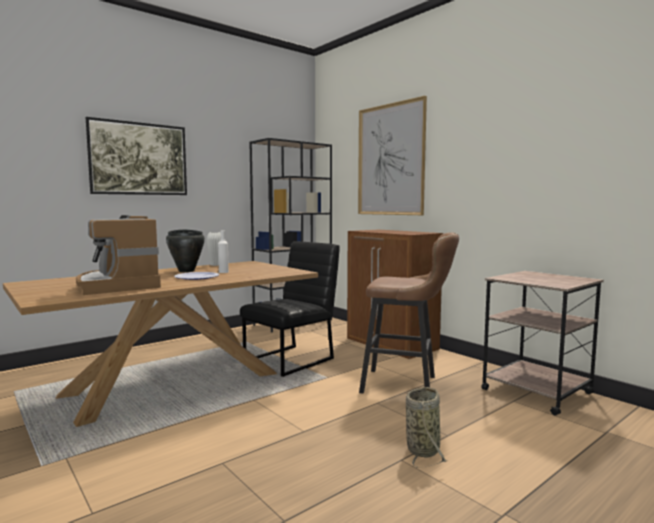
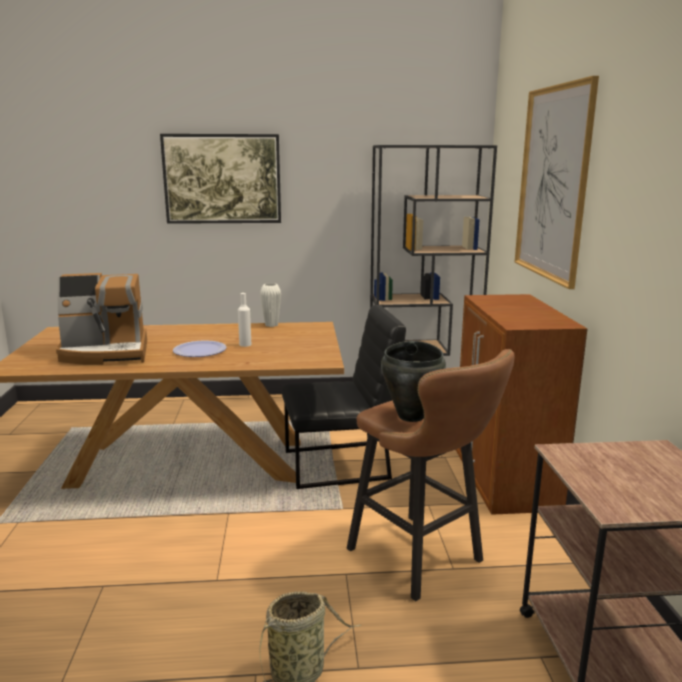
camera: 35 degrees right, 10 degrees up
coffee machine [76,215,161,295] -> coffee machine turned 105 degrees counterclockwise [56,273,147,365]
black cooking pot [166,229,205,272] -> black cooking pot moved to [381,341,446,422]

